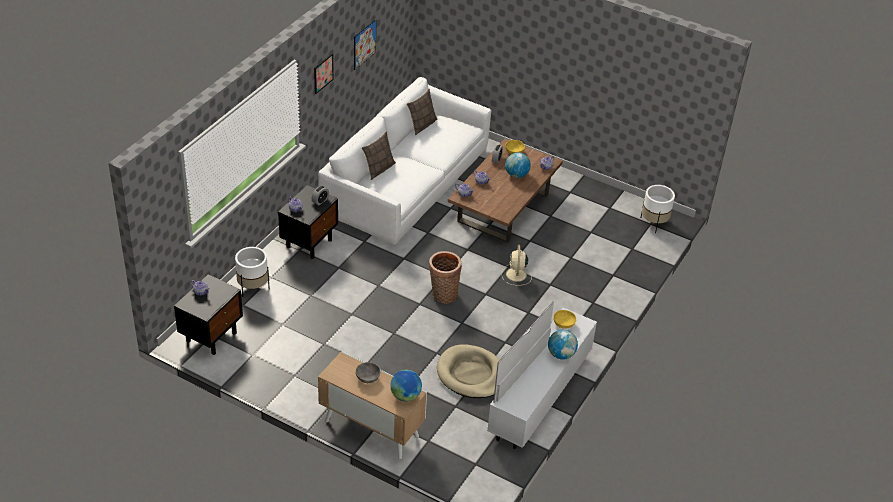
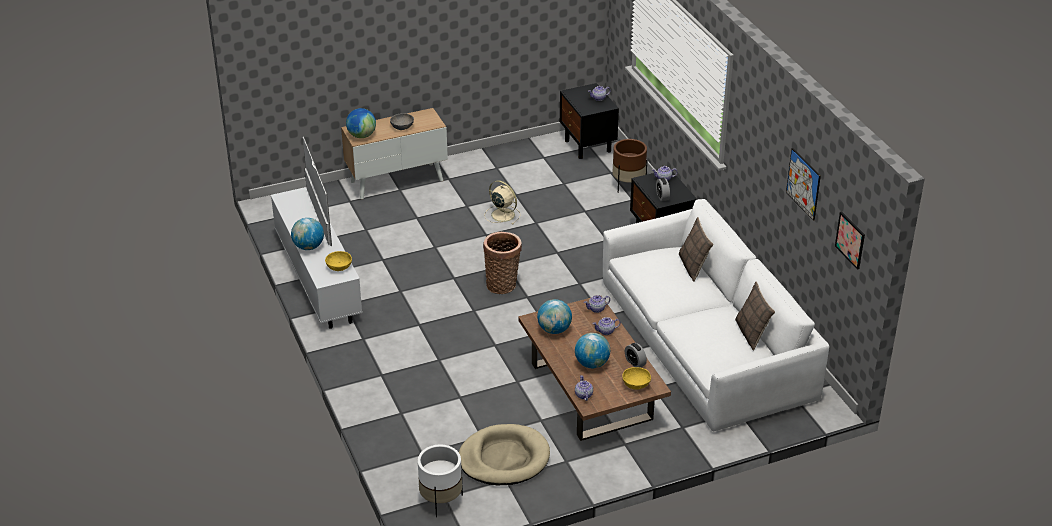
camera: 130 degrees right, 5 degrees down
white planter [235,247,270,297] -> brown planter [612,139,647,193]
picture [314,54,333,94] -> picture moved to [835,211,865,270]
beige dog bed [437,344,500,398] -> beige dog bed moved to [459,424,550,485]
beige fan [502,245,532,285] -> beige fan moved to [484,180,521,224]
none -> globe [537,299,572,334]

